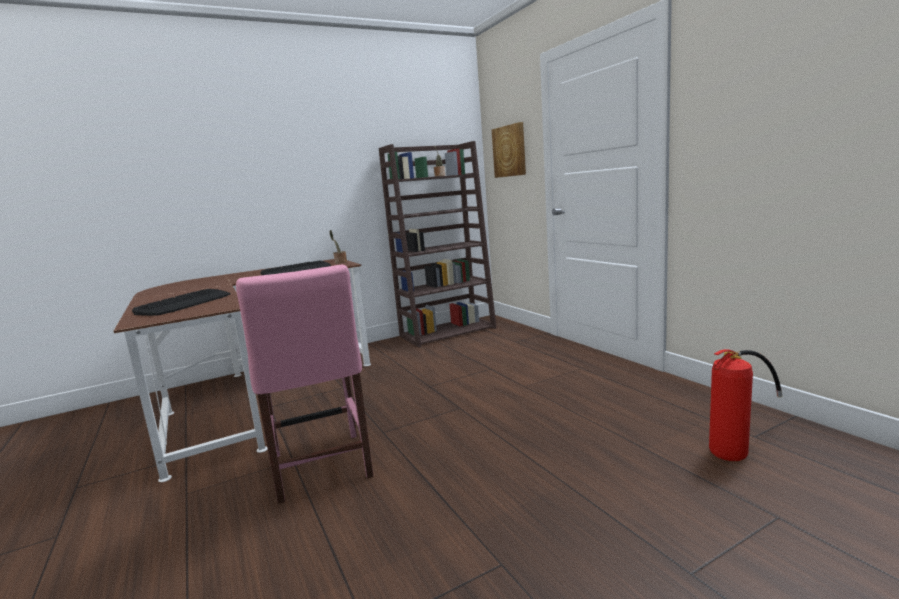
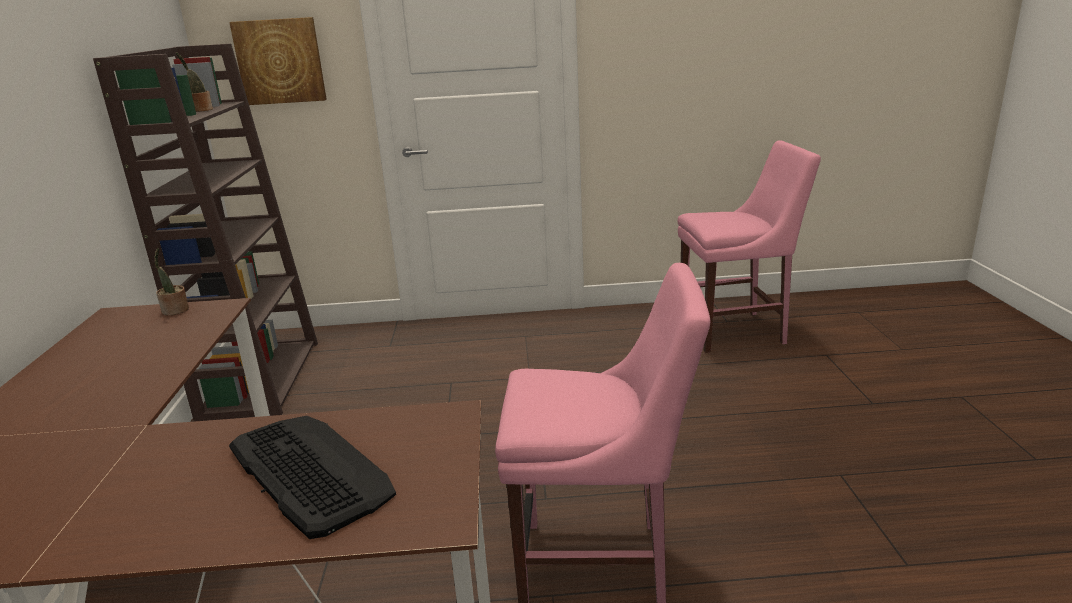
camera: 65 degrees left, 10 degrees up
keyboard [260,260,331,275] -> none
fire extinguisher [709,349,782,461] -> pink chair [678,140,821,353]

